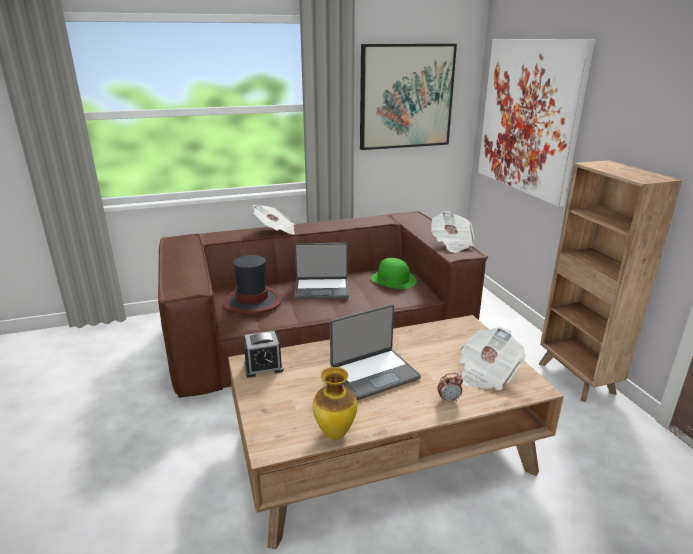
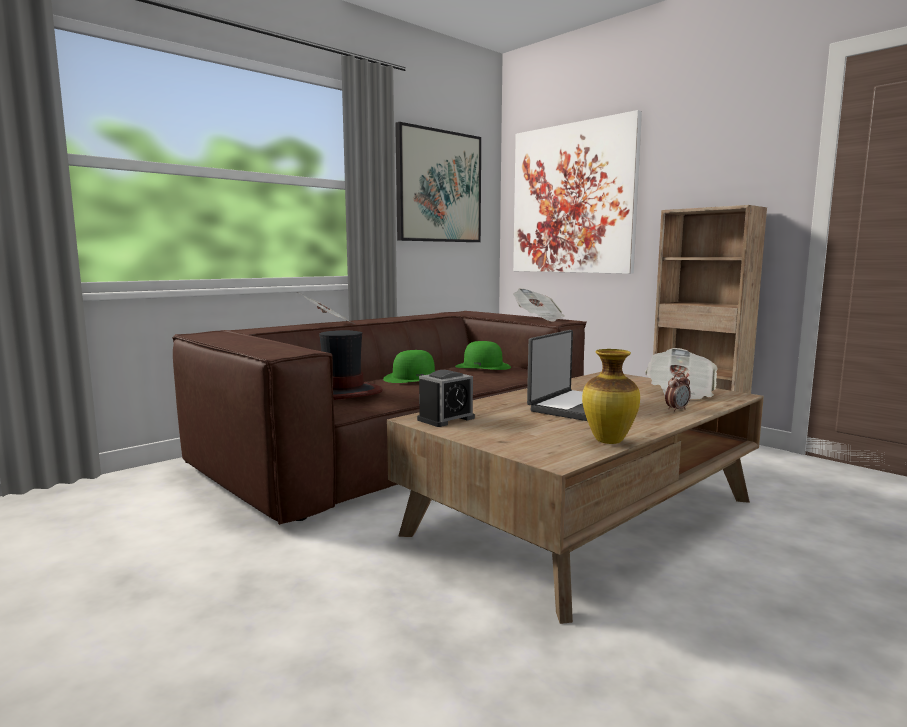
camera: 25 degrees left, 15 degrees down
laptop [294,243,349,299] -> green hat [383,350,435,383]

